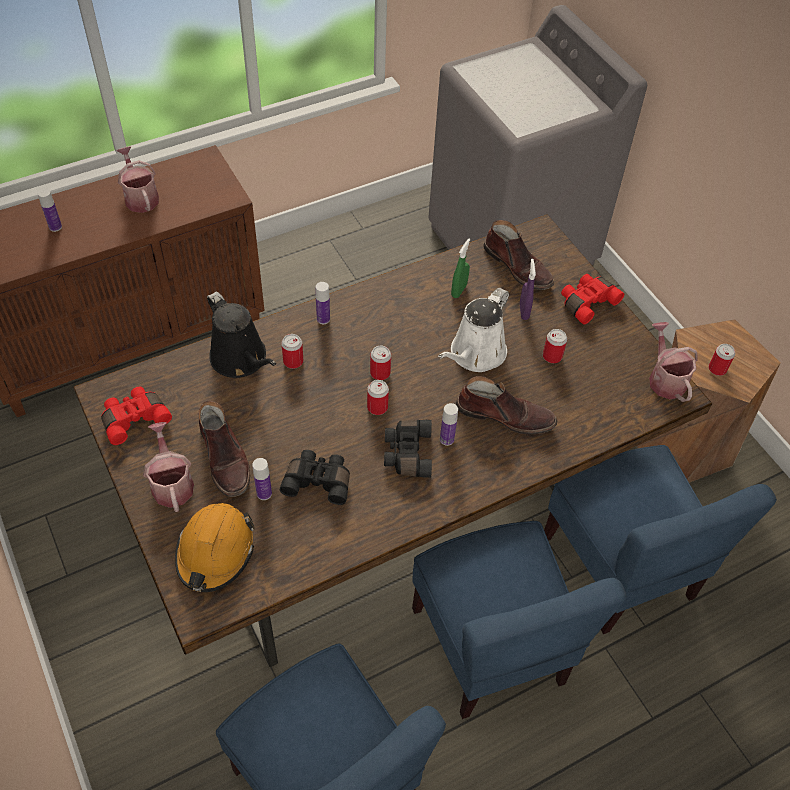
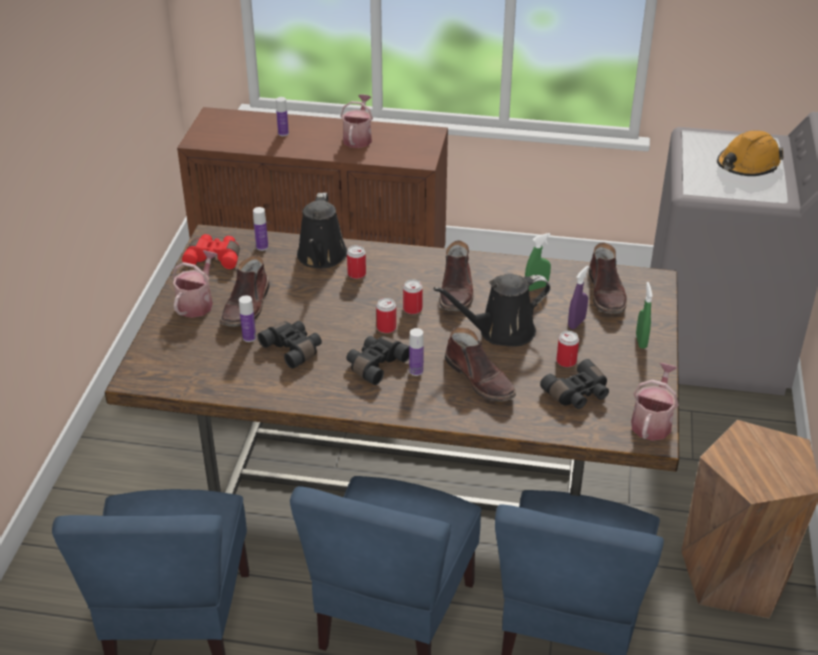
camera: 40 degrees right, 15 degrees down
orange hard hat [175,503,255,592] -> orange hard hat moved to [717,131,783,176]
bottle [316,282,330,324] -> bottle moved to [253,207,268,251]
white watering can [438,288,509,372] -> black watering can [434,274,551,347]
red binoculars [561,274,624,325] -> green spray bottle [636,282,653,349]
can [708,344,735,376] -> none
none -> brown boot [439,240,474,311]
none -> black binoculars [540,359,609,409]

